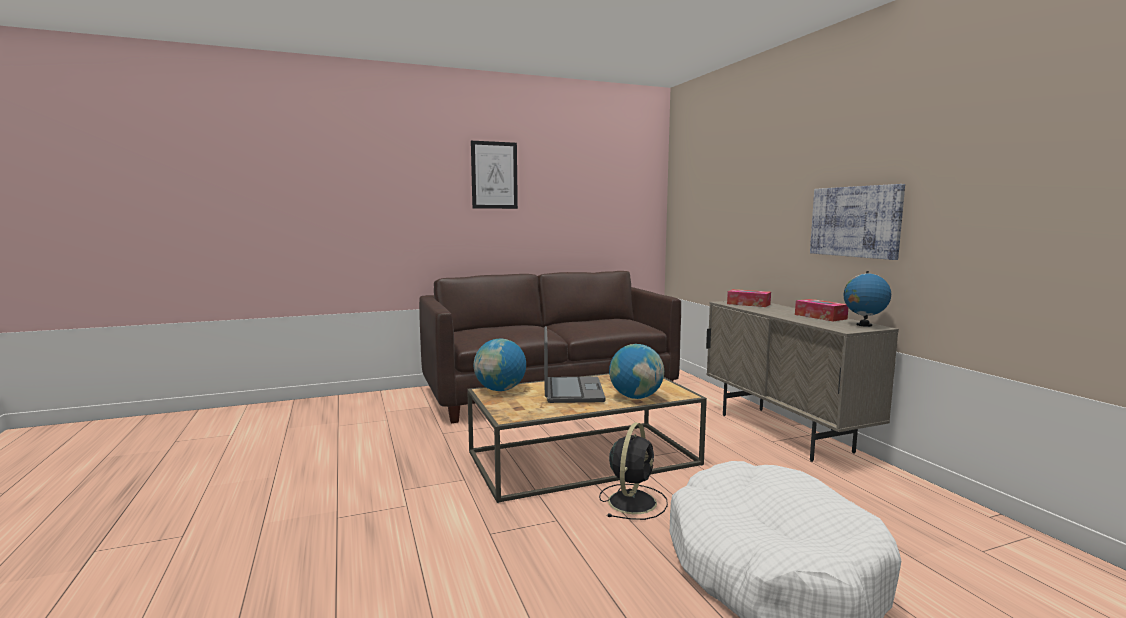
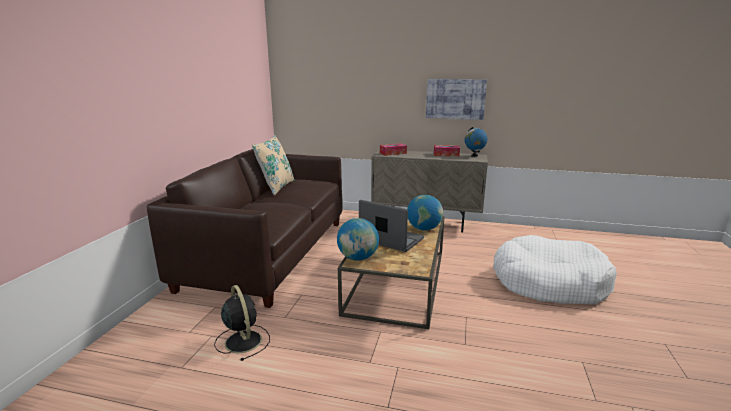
camera: 55 degrees left, 10 degrees up
picture [471,141,518,209] -> none
black fan [599,423,668,520] -> black fan moved to [214,285,270,361]
none -> beige pillow [252,135,295,195]

